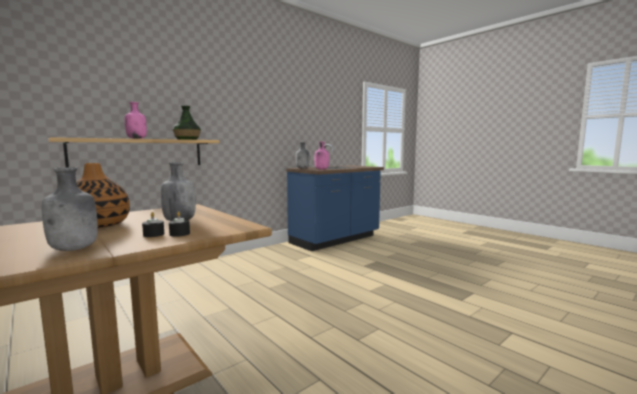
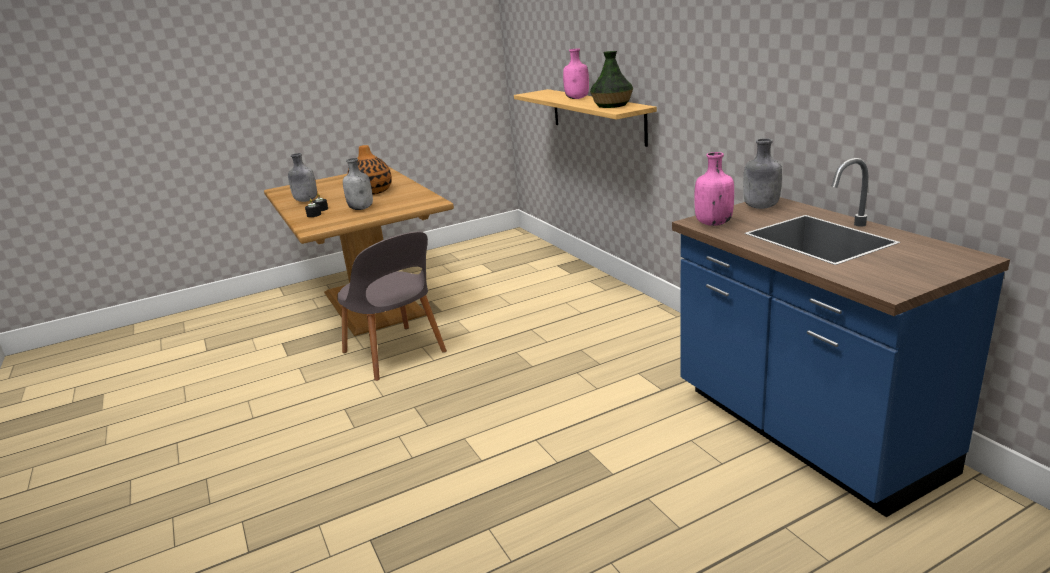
camera: 105 degrees right, 15 degrees up
none -> grey chair [337,231,447,381]

